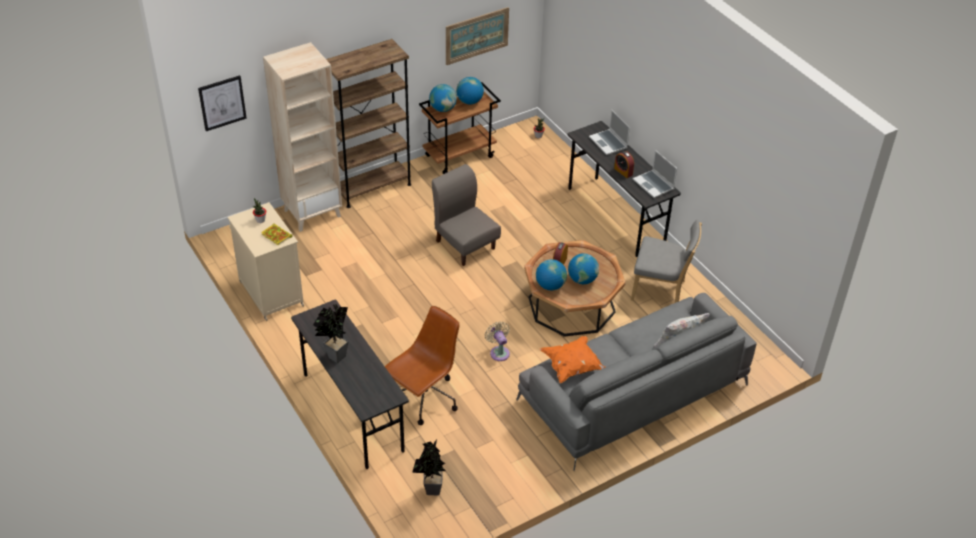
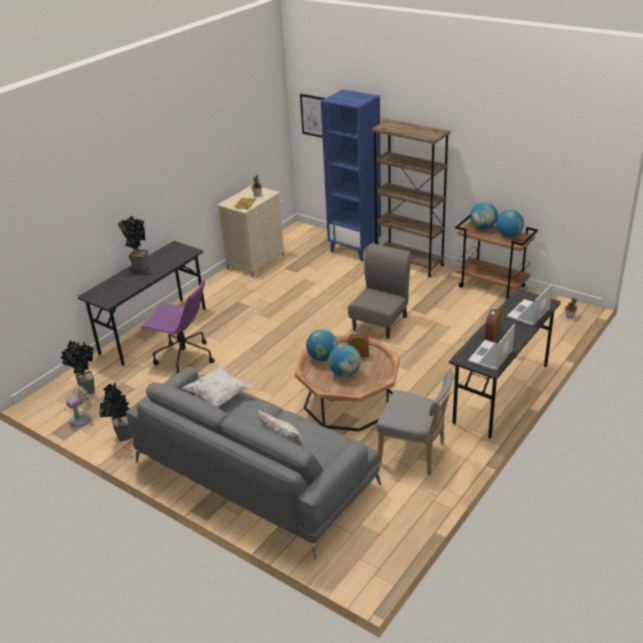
camera: 70 degrees right, 10 degrees down
beige bookcase [263,42,342,232] -> blue bookcase [321,89,381,261]
brown office chair [385,306,460,425] -> purple office chair [140,280,215,373]
picture [446,7,509,65] -> none
beige fan [485,321,510,361] -> beige fan moved to [67,386,92,427]
orange pillow [540,336,605,383] -> white pillow [182,365,252,408]
grey chair [631,219,702,303] -> grey chair turned 60 degrees counterclockwise [376,369,455,475]
none -> potted plant [100,382,132,442]

